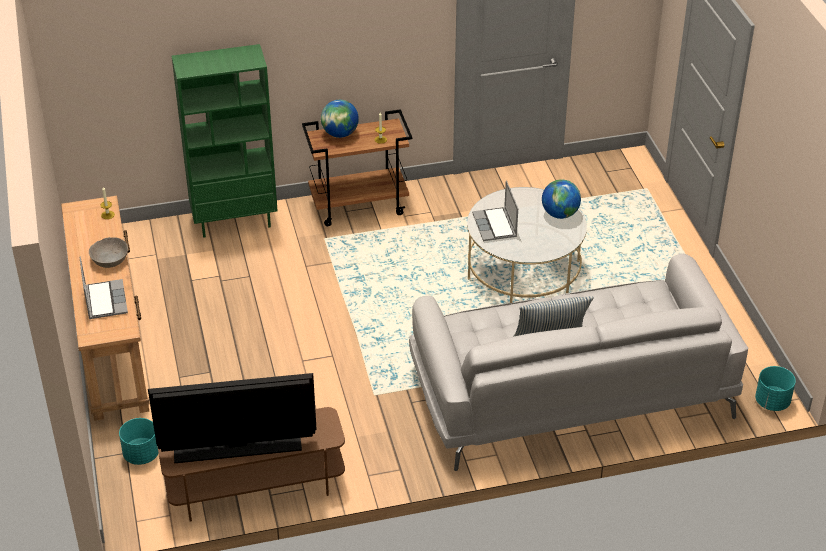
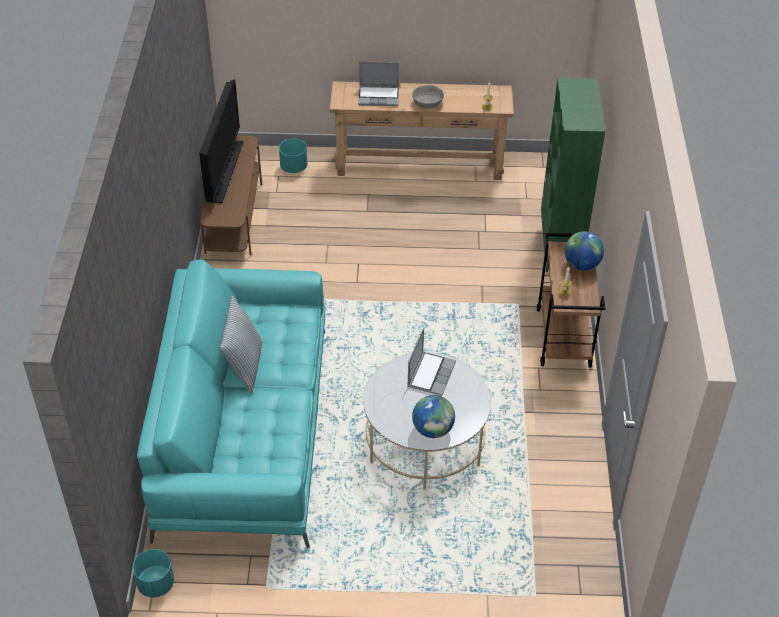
camera: 105 degrees right, 5 degrees up
grey sofa [409,254,749,471] -> turquoise sofa [137,259,326,548]
laptop [472,181,518,241] -> laptop turned 105 degrees clockwise [407,328,456,396]

